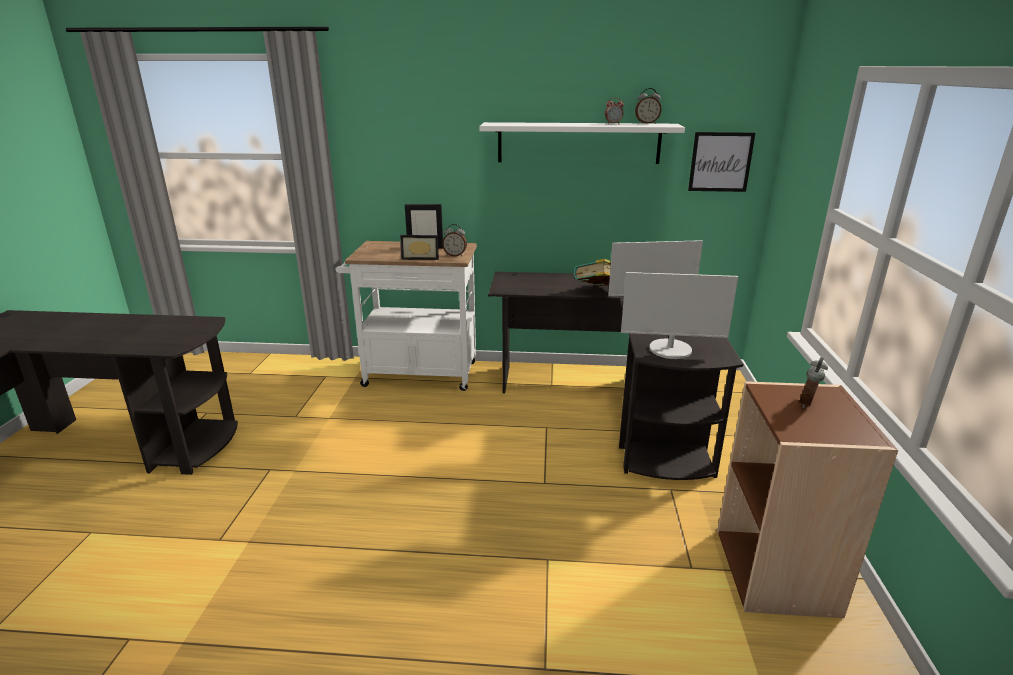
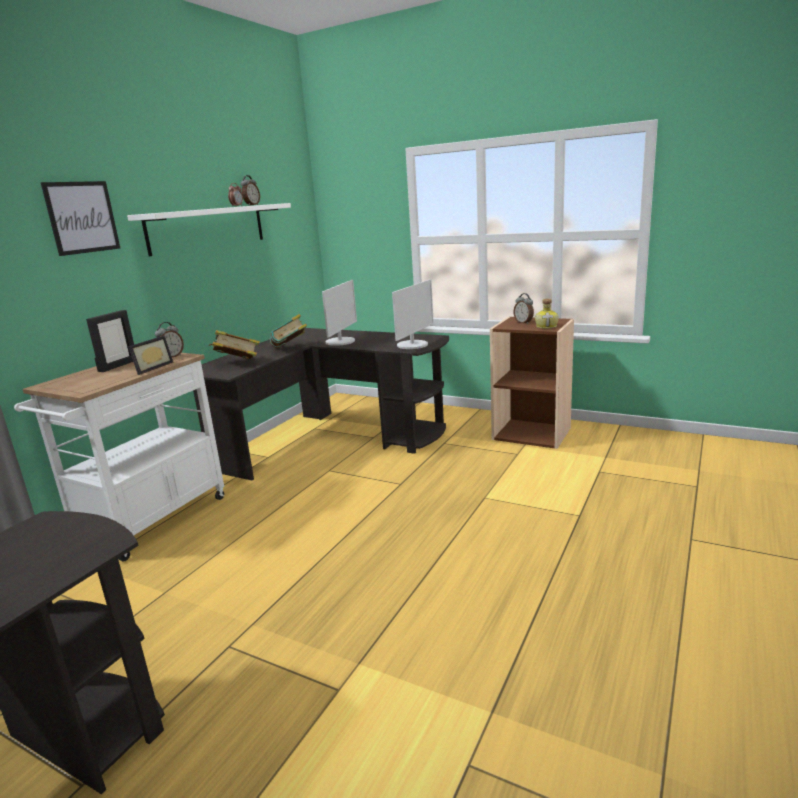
camera: 65 degrees left, 5 degrees down
picture [688,132,755,192] -> picture moved to [41,181,120,256]
none -> book [209,330,260,359]
none -> bottle [535,299,559,329]

